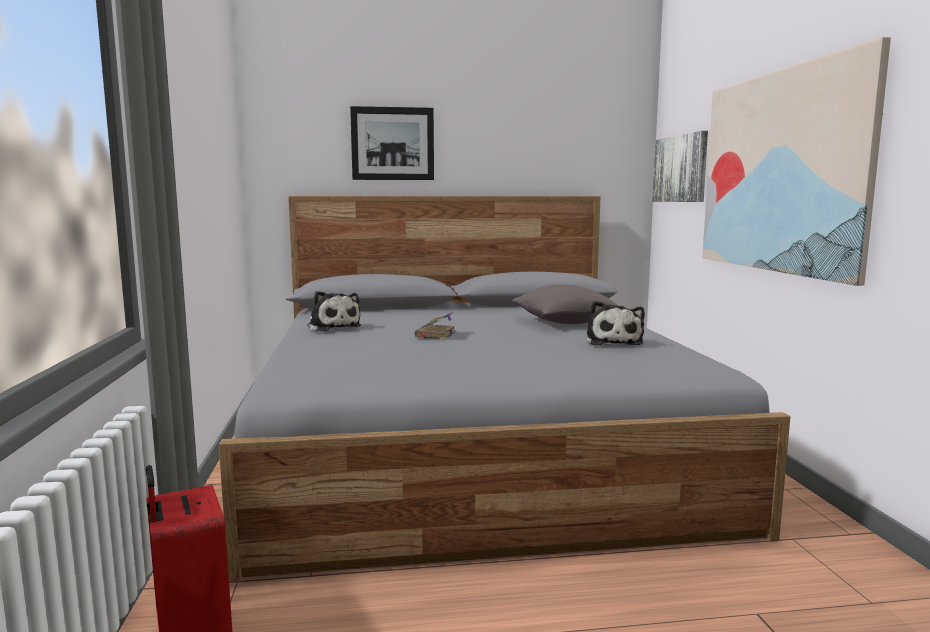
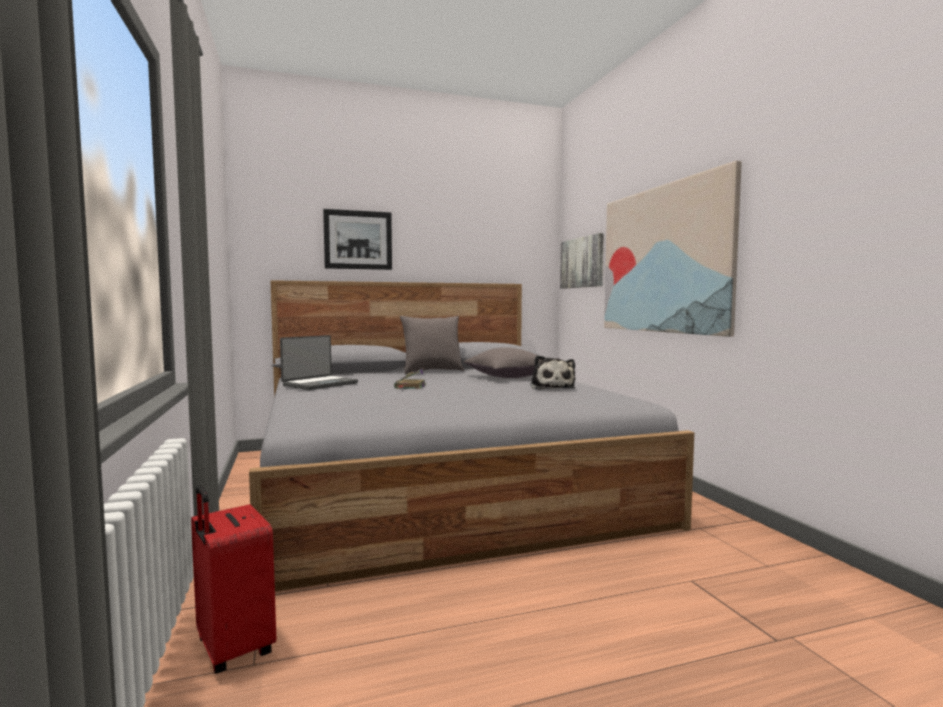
camera: 10 degrees left, 5 degrees down
plush toy [307,291,361,332] -> laptop [280,335,358,390]
none -> grey pillow [400,316,464,374]

